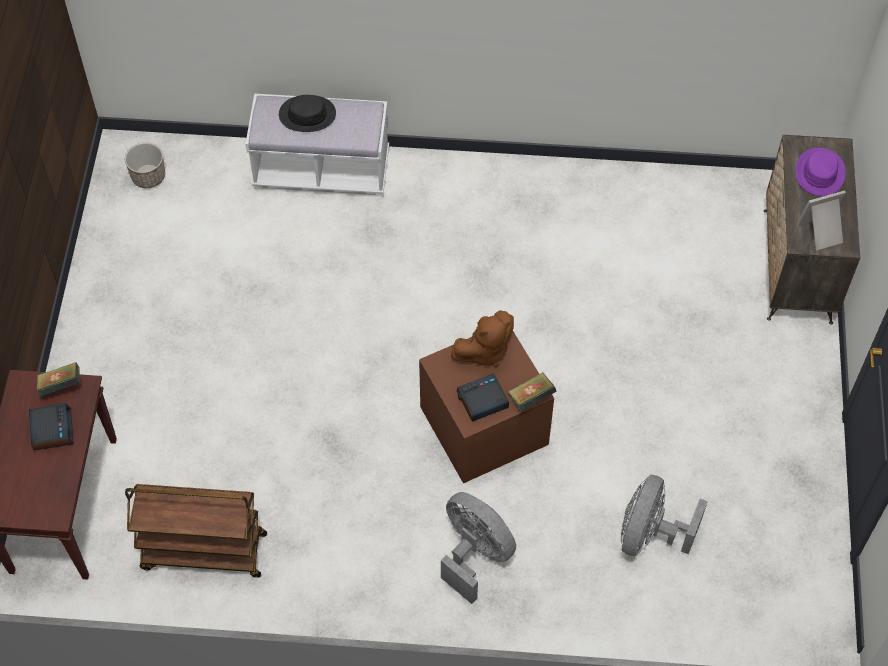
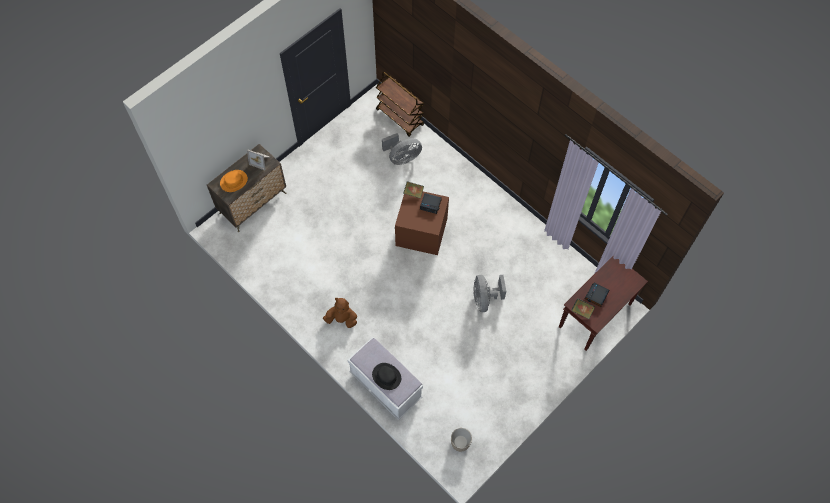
camera: 140 degrees left, 5 degrees up
brown cart [125,484,267,578] -> brown cart moved to [376,72,424,137]
grey fan [441,492,516,604] -> grey fan moved to [474,275,506,312]
brown plush toy [451,310,514,367] -> brown plush toy moved to [323,298,357,328]
purple hat [796,148,846,196] -> orange hat [220,170,248,192]

